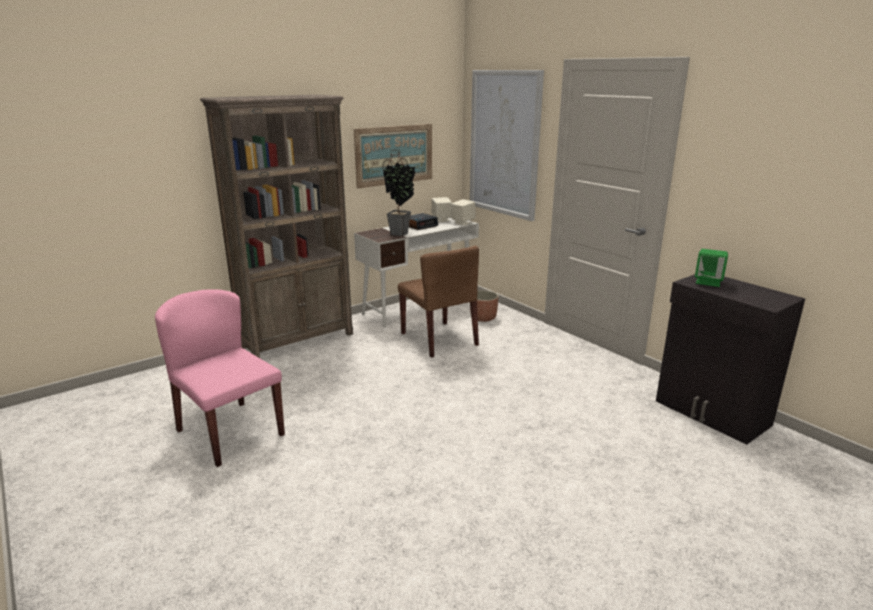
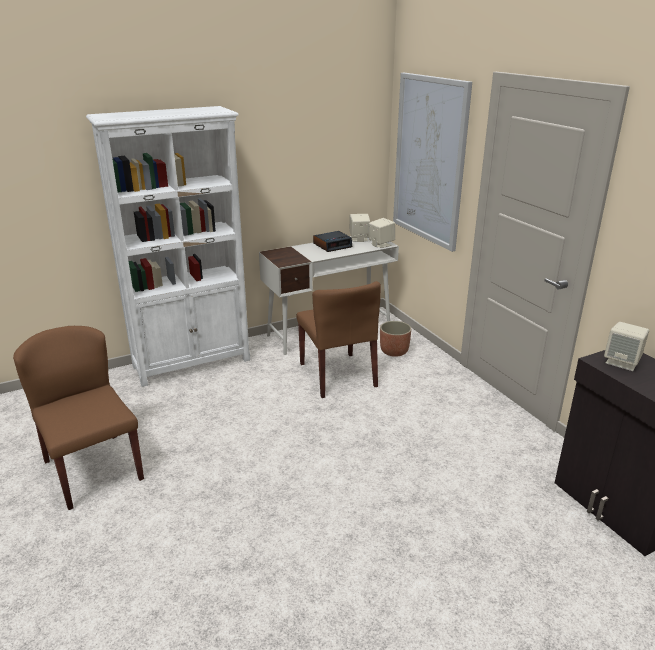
camera: 10 degrees right, 5 degrees up
pink chair [155,289,285,467] -> brown chair [13,326,144,510]
brown bookcase [200,95,353,358] -> white bookcase [86,106,250,387]
picture [354,124,432,188] -> none
potted plant [383,163,415,236] -> none
green speaker [695,249,728,287] -> beige speaker [604,322,649,371]

